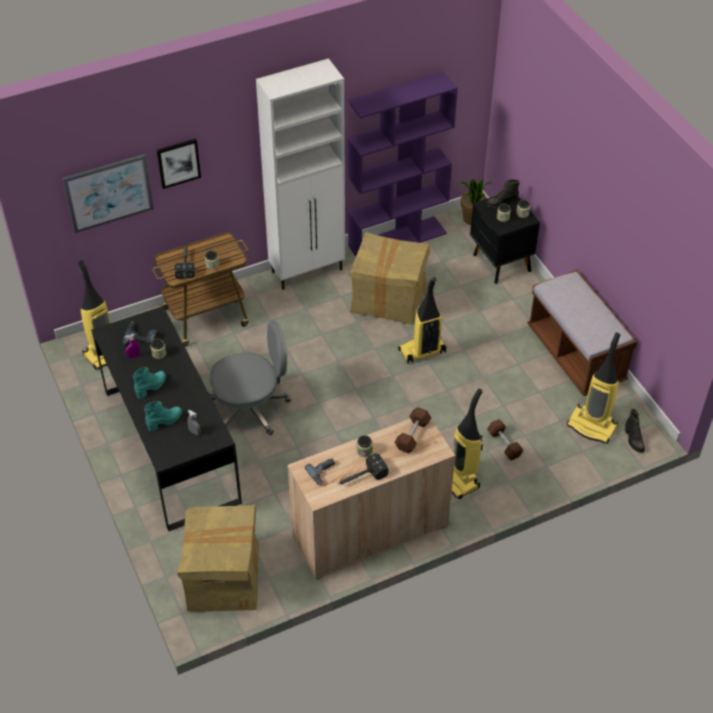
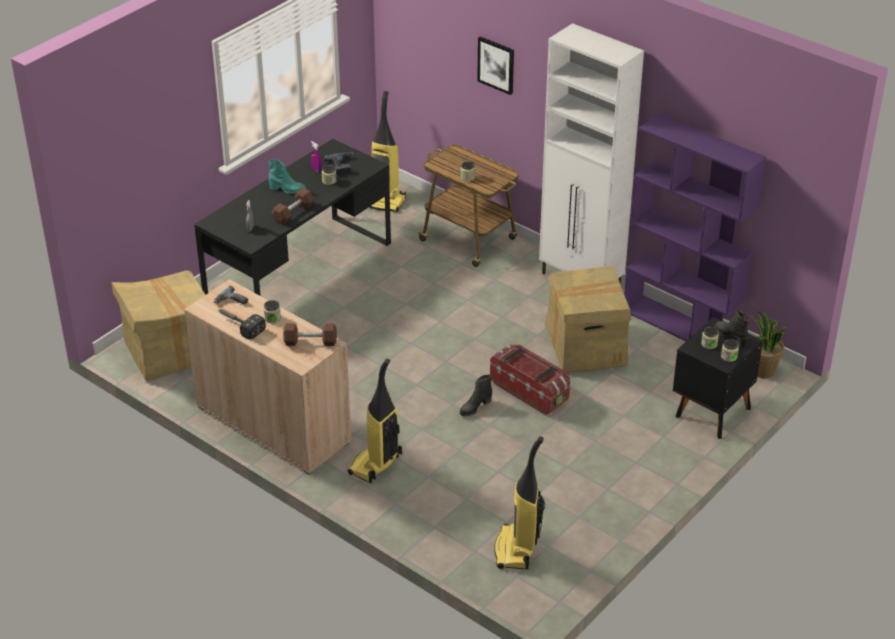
camera: 65 degrees right, 10 degrees down
picture [62,154,154,233] -> none
turquoise boot [144,401,182,431] -> none
hammer [175,244,195,279] -> none
grey office chair [209,321,291,436] -> none
vacuum cleaner [398,277,446,364] -> storage box [490,345,570,415]
brown dumbbell [487,419,524,460] -> brown dumbbell moved to [272,188,314,224]
brown bench [528,270,637,396] -> none
black boot [625,409,645,453] -> black boot moved to [460,375,492,416]

